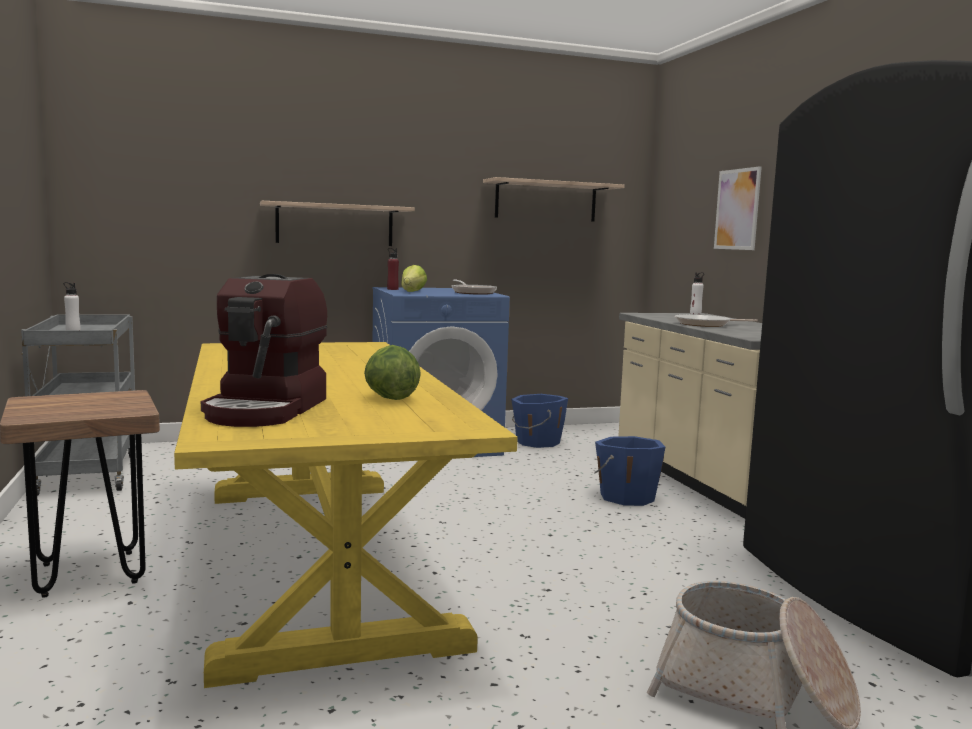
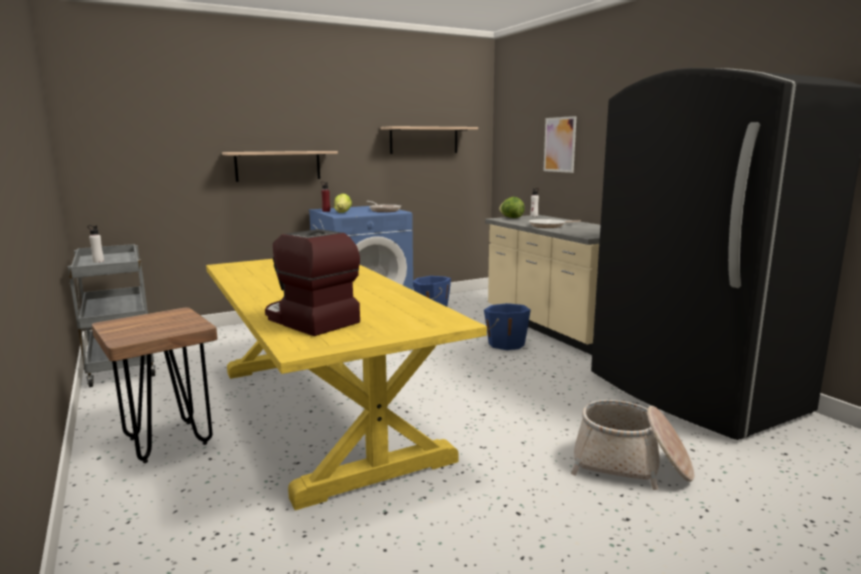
camera: 10 degrees left, 5 degrees up
coffee machine [201,274,327,427] -> coffee machine turned 135 degrees clockwise [265,229,360,336]
lettuce [364,345,421,400] -> lettuce moved to [499,197,525,218]

